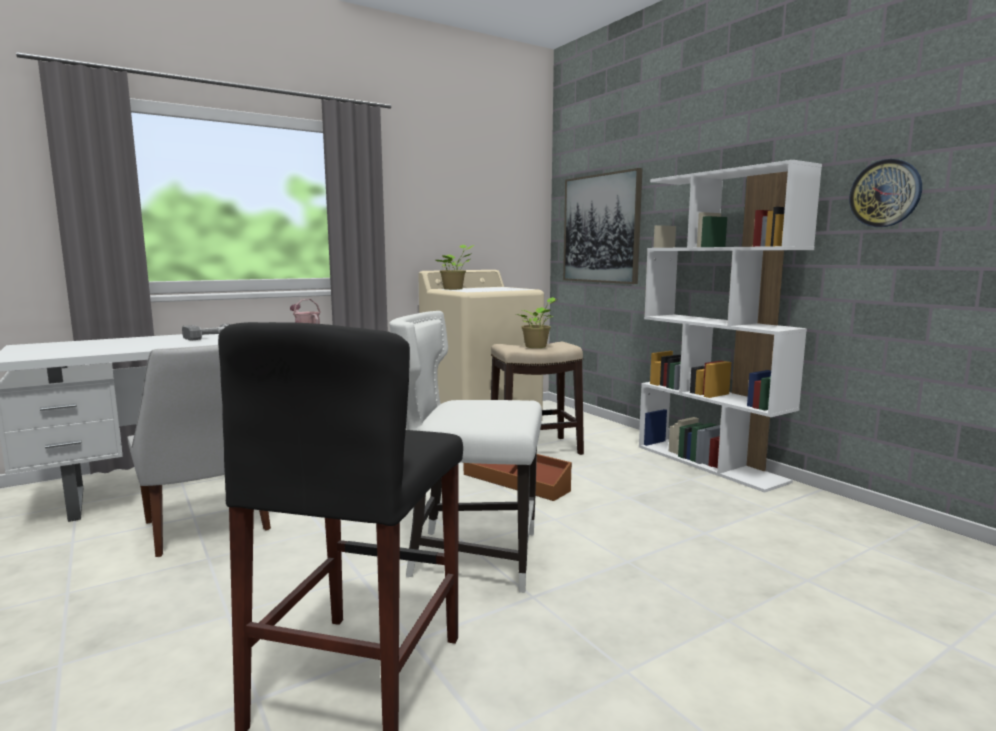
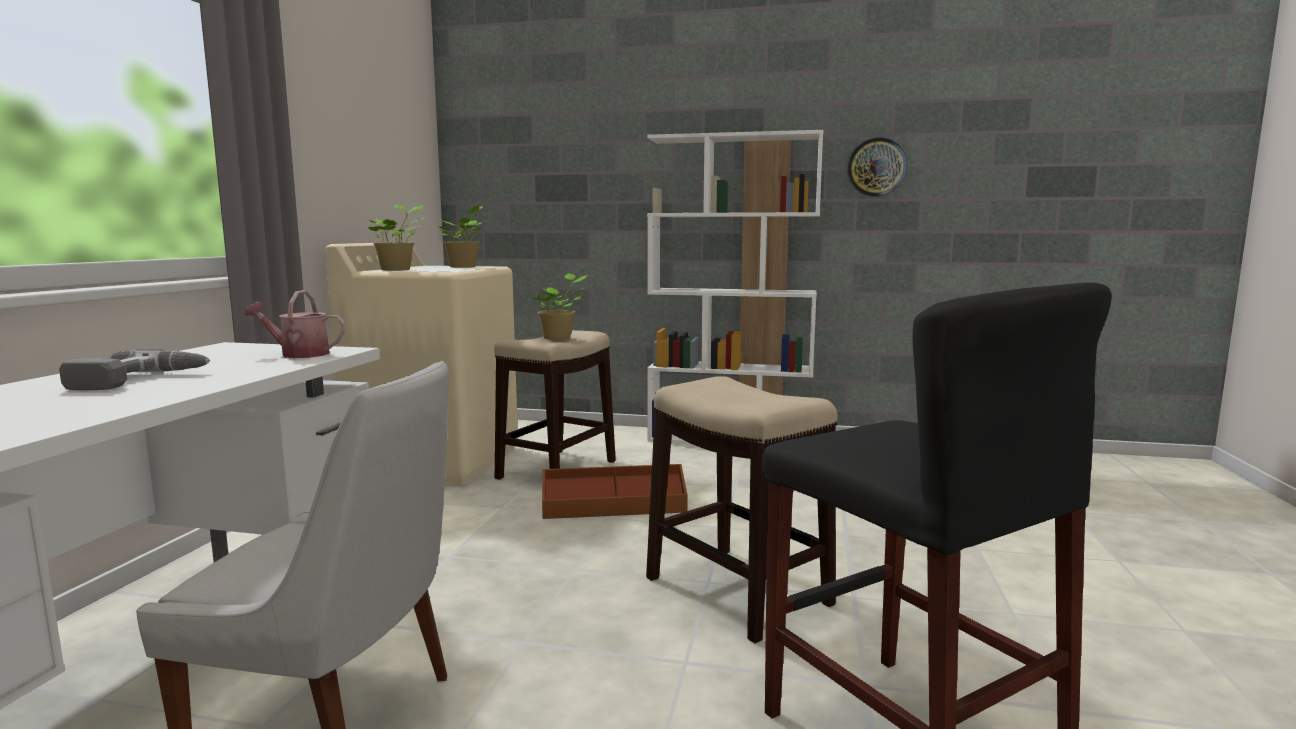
camera: 45 degrees left, 0 degrees up
white chair [389,311,542,593] -> stool [646,376,838,643]
picture [563,168,643,284] -> none
none -> potted plant [439,206,483,268]

